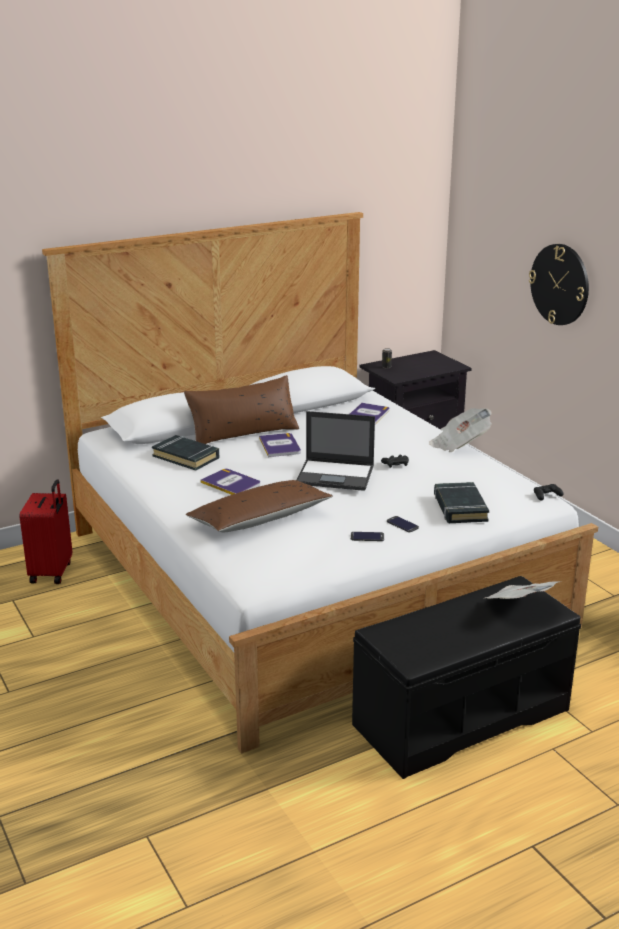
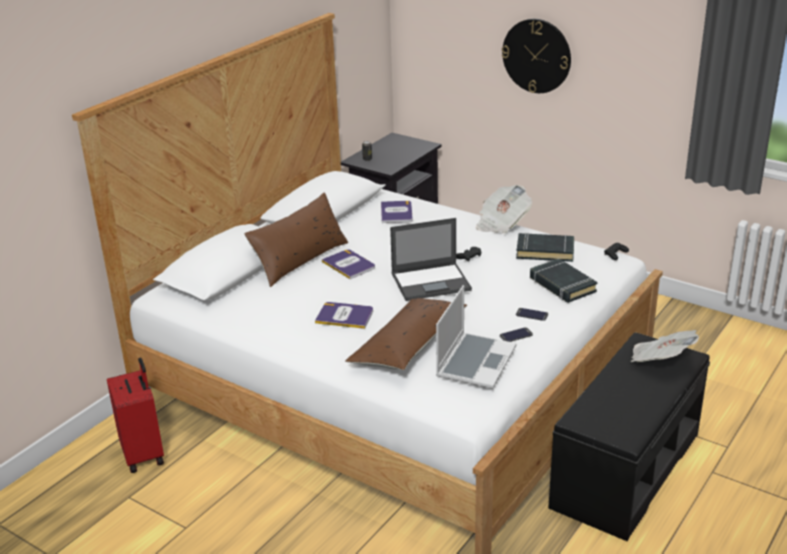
camera: 25 degrees left, 5 degrees up
black book [152,435,219,471] -> black book moved to [516,233,574,262]
none -> laptop [436,285,516,388]

